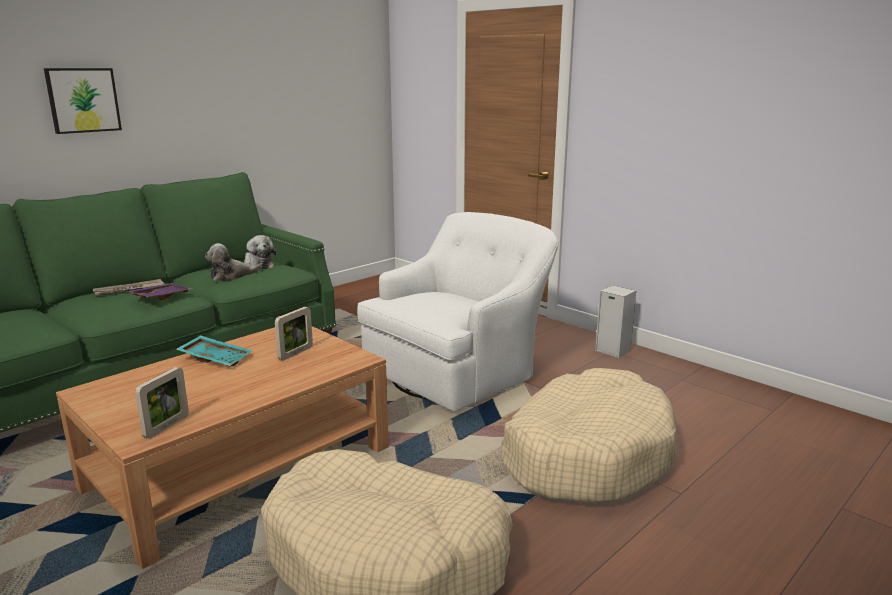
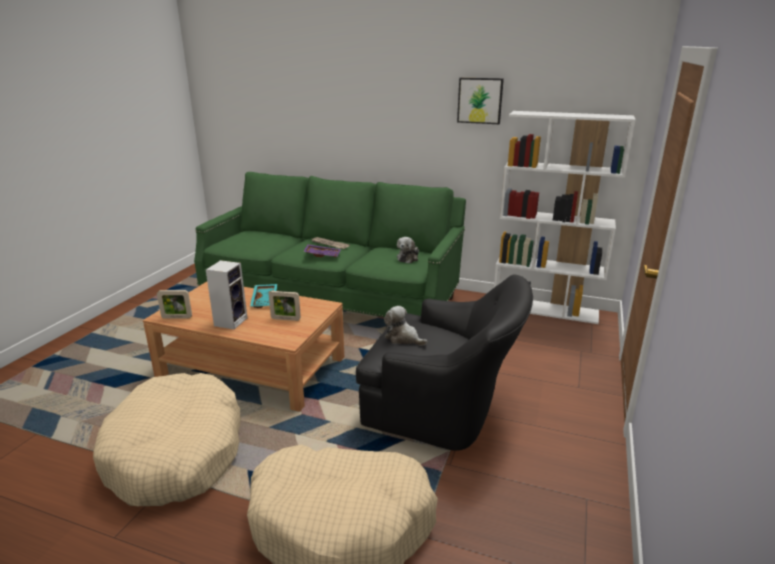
camera: 65 degrees right, 5 degrees up
picture [44,68,122,134] -> picture moved to [457,78,504,124]
plush toy [205,243,261,281] -> plush toy moved to [384,306,428,346]
white armchair [357,212,559,411] -> black armchair [356,275,533,451]
speaker [595,285,636,358] -> speaker moved to [206,260,247,329]
none -> white bookcase [494,111,636,324]

